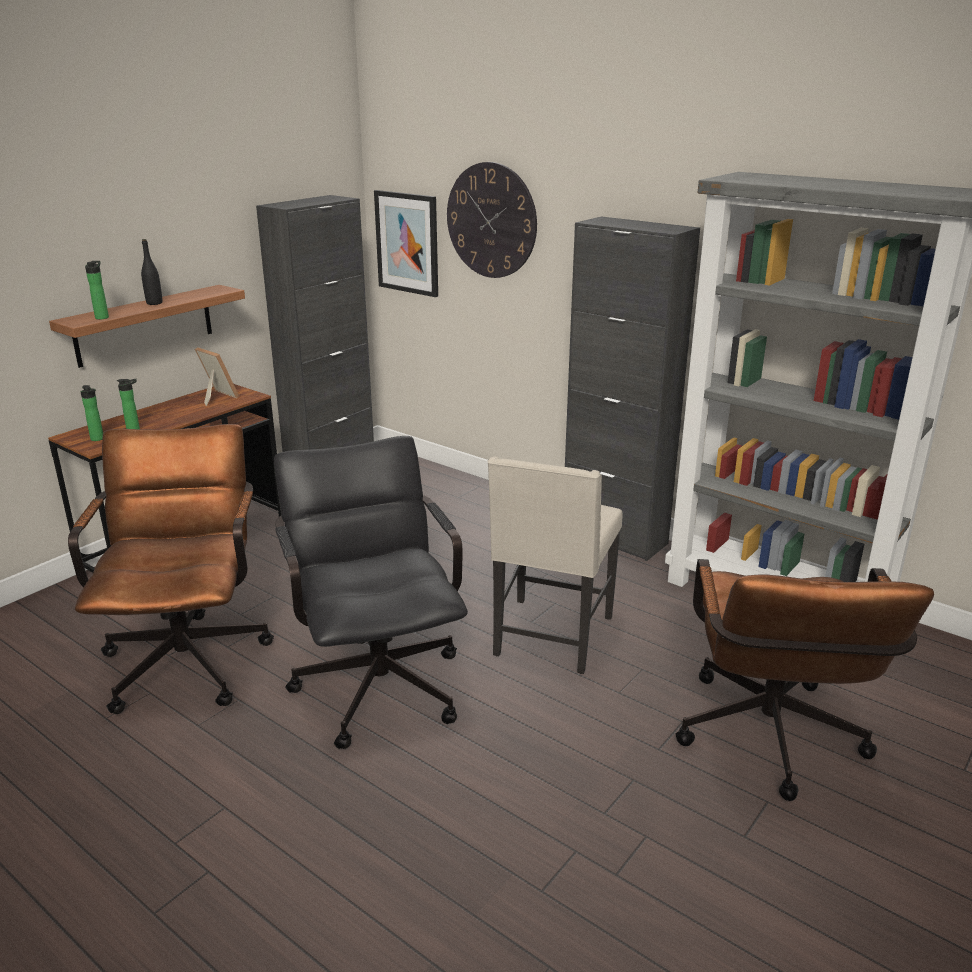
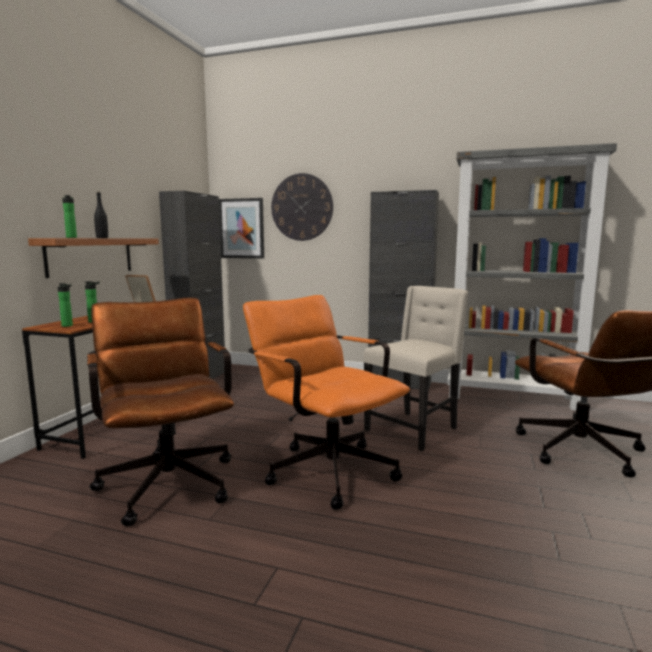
camera: 20 degrees left, 15 degrees down
black office chair [274,436,468,749] -> orange office chair [243,295,410,510]
beige chair [487,456,623,674] -> beige chair turned 135 degrees counterclockwise [363,286,468,451]

